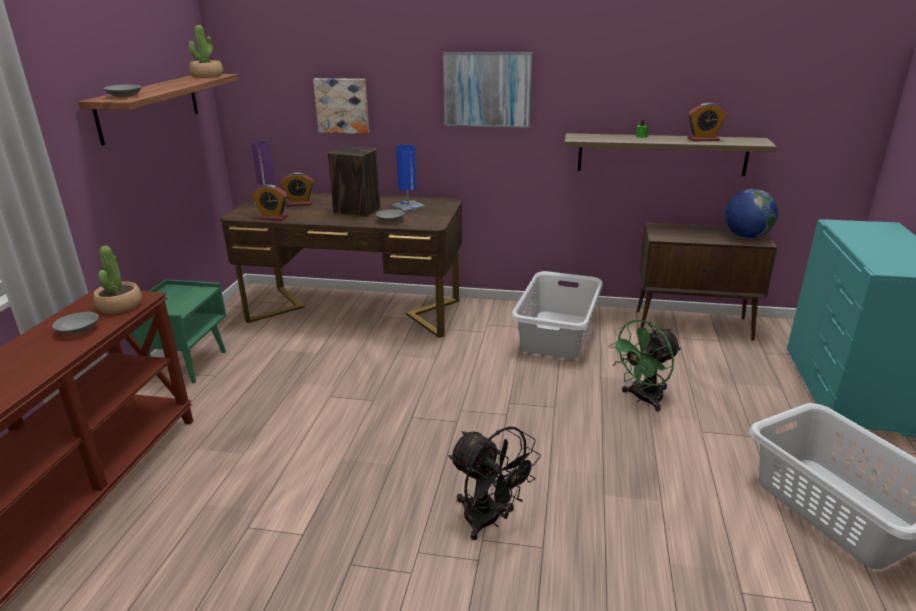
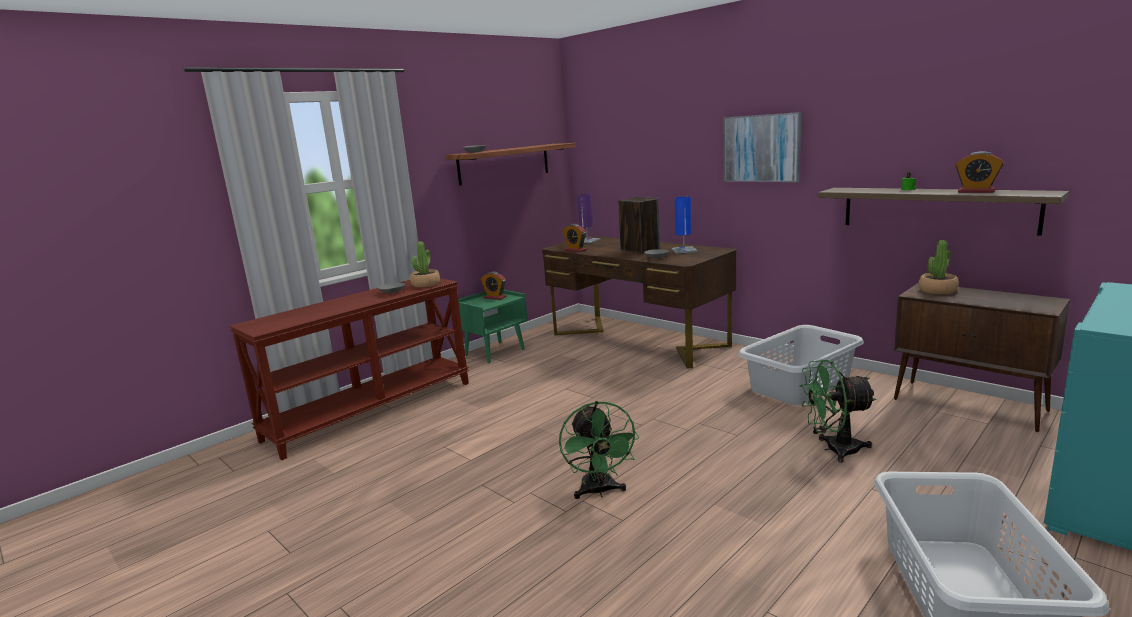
camera: 35 degrees right, 10 degrees down
potted plant [189,25,223,78] -> potted plant moved to [919,240,959,294]
alarm clock [280,172,314,206] -> alarm clock moved to [481,271,507,300]
picture [313,78,369,134] -> none
black fan [448,426,541,540] -> green fan [559,401,639,499]
globe [724,189,778,238] -> none

